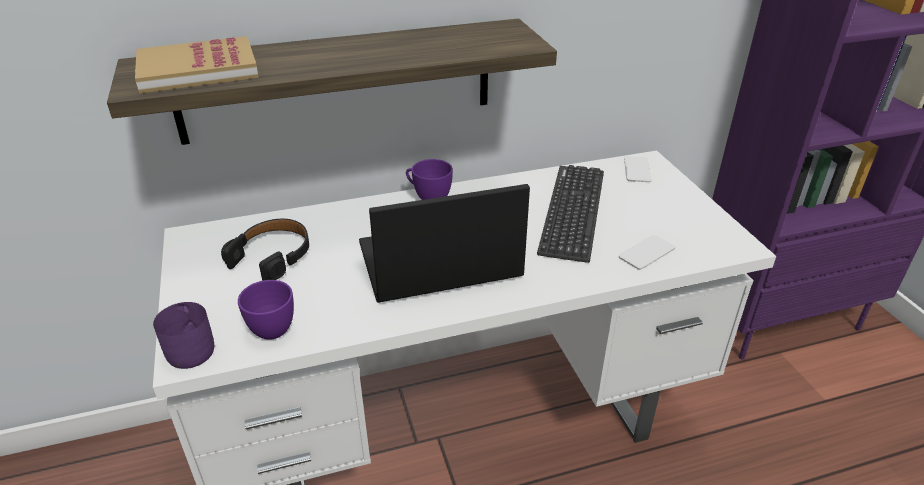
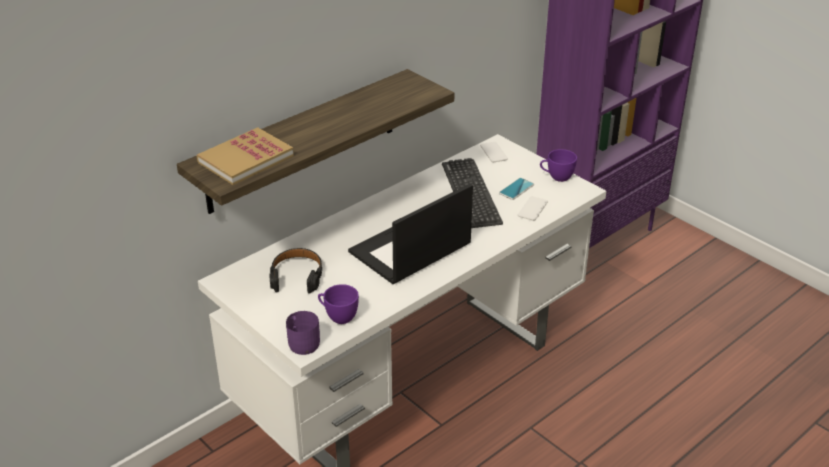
camera: 25 degrees left, 0 degrees up
purple cup [406,159,453,200] -> purple cup moved to [540,149,577,182]
none -> phone [499,178,534,200]

